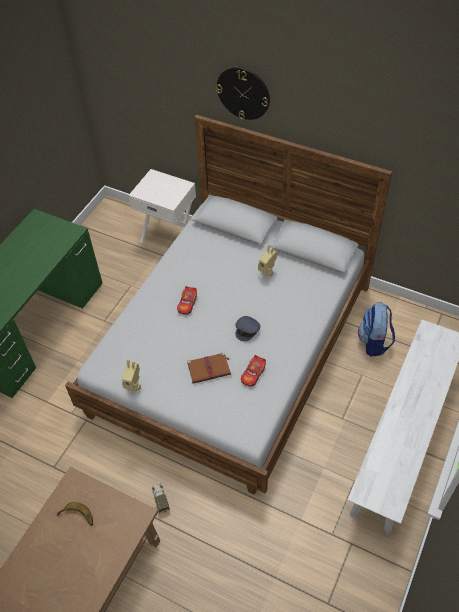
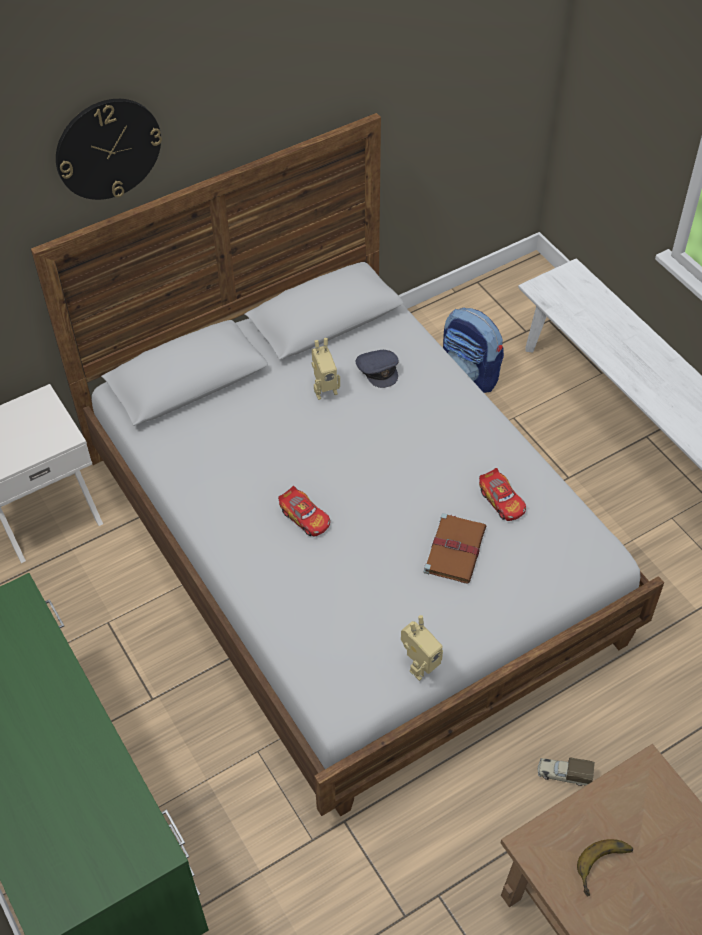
camera: 60 degrees left, 0 degrees up
grey cap [235,316,260,341] -> grey cap moved to [356,350,399,388]

